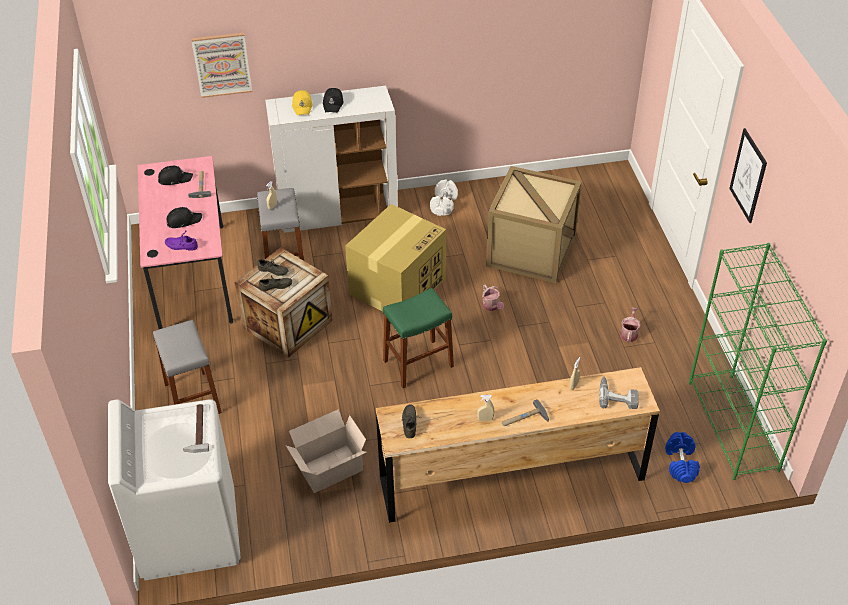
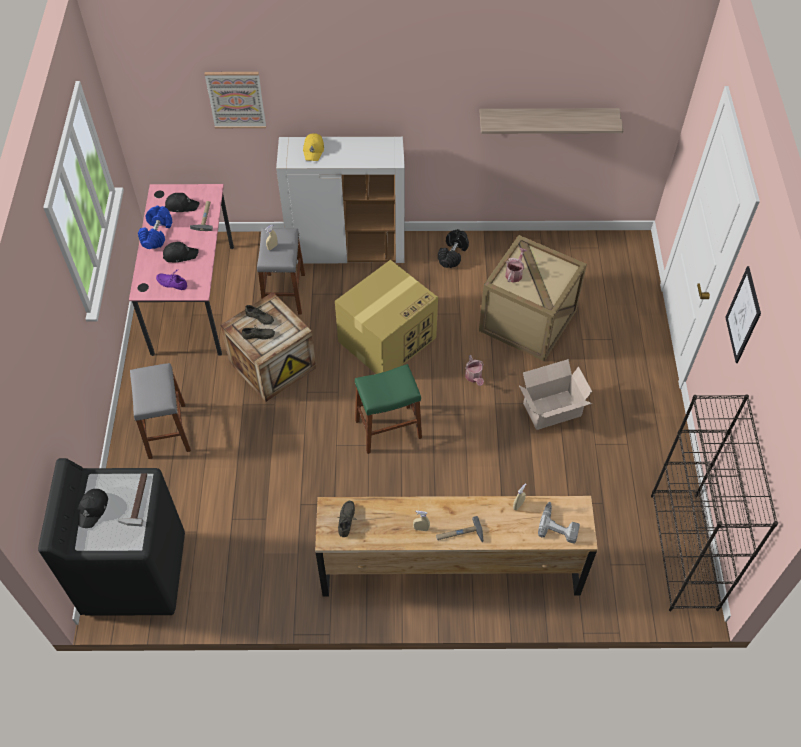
camera: 10 degrees right, 10 degrees up
white washing machine [108,399,240,580] -> black washing machine [38,458,185,616]
cardboard box [286,409,366,493] -> cardboard box moved to [519,359,592,430]
black cap [323,88,343,113] -> black cap moved to [78,489,108,528]
white dumbbell [430,180,458,216] -> black dumbbell [438,229,469,268]
watering can [620,307,641,342] -> watering can moved to [505,248,527,282]
blue dumbbell [665,432,700,483] -> blue dumbbell moved to [138,205,172,249]
green bookcase [689,243,827,480] -> black bookcase [651,394,778,611]
none -> shelf [479,108,624,134]

